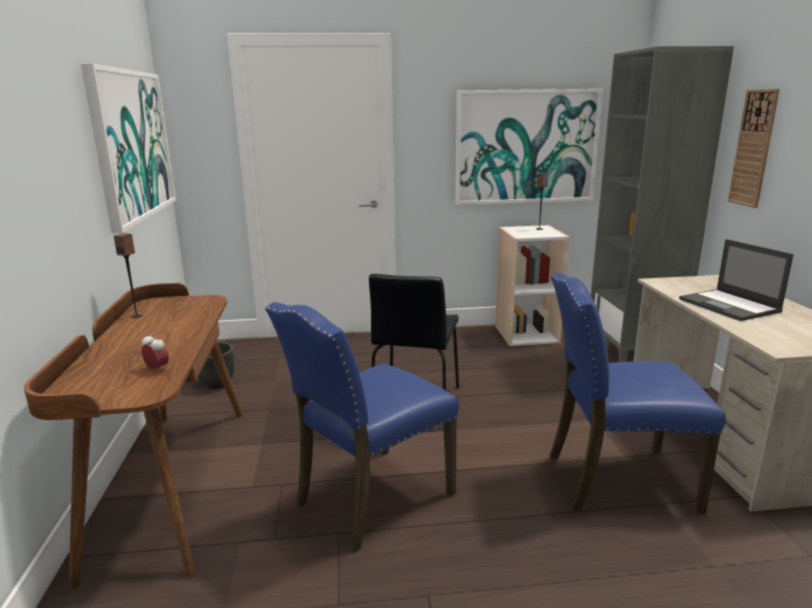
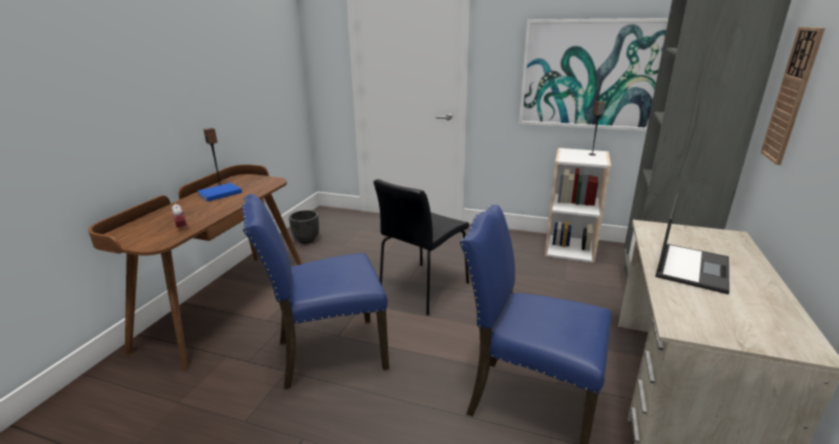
camera: 25 degrees right, 5 degrees up
picture [81,64,176,233] -> none
laptop [679,239,794,321] -> laptop turned 150 degrees counterclockwise [655,193,730,294]
none -> blue book [197,183,242,202]

